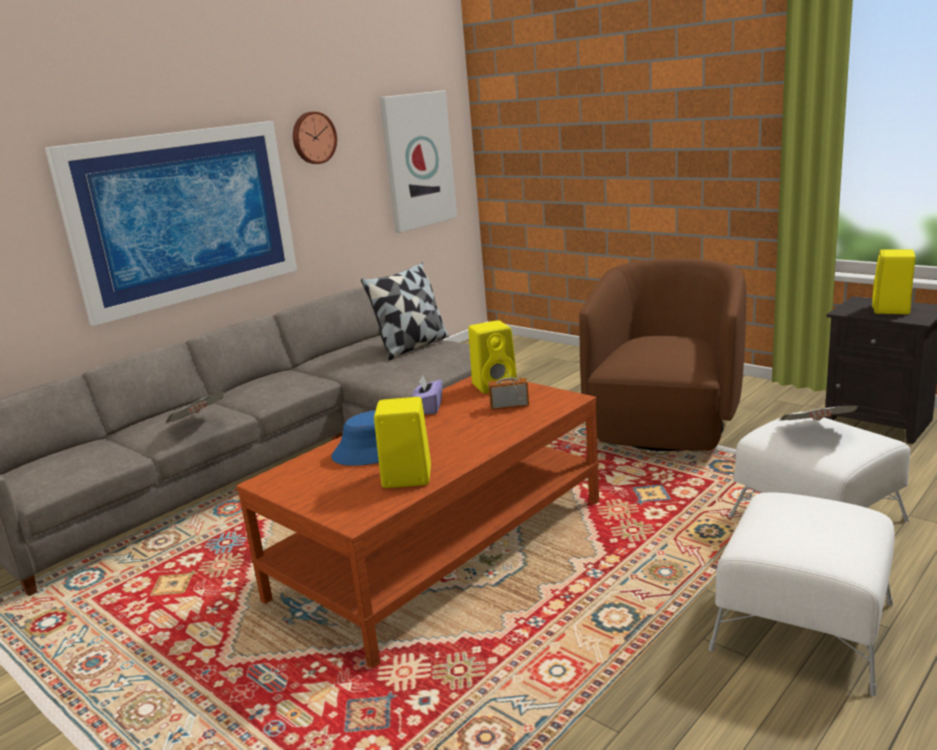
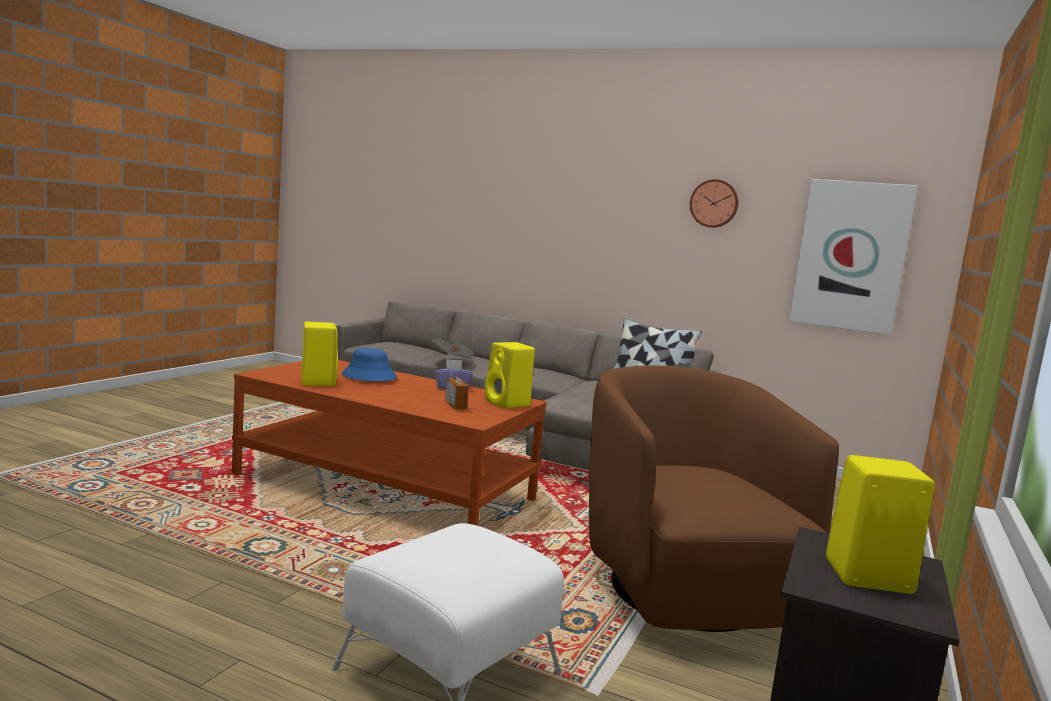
camera: 70 degrees right, 10 degrees down
picture [45,121,297,326] -> none
brown armchair [579,258,746,451] -> brown armchair turned 105 degrees counterclockwise [589,365,839,632]
white ottoman [708,493,895,696] -> none
newspaper [780,406,858,421] -> none

